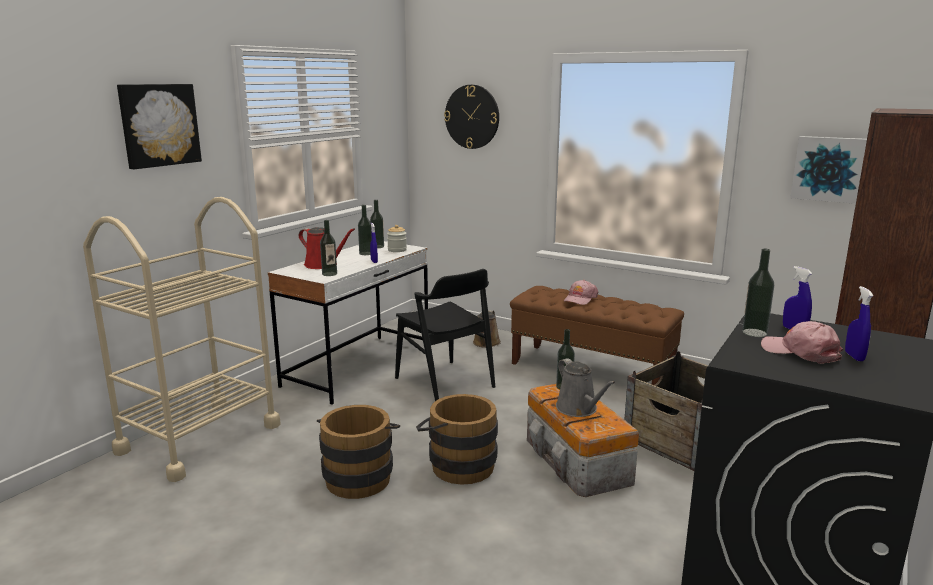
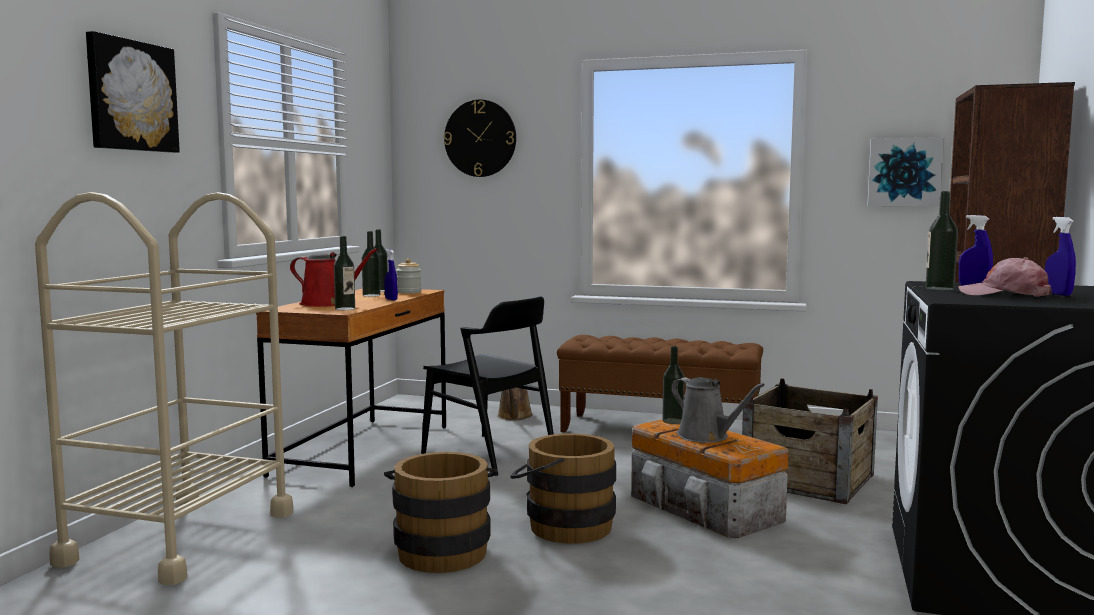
camera: 15 degrees left, 10 degrees down
white desk [268,241,428,405] -> brown desk [256,289,446,487]
pink cap [564,280,598,305] -> none

